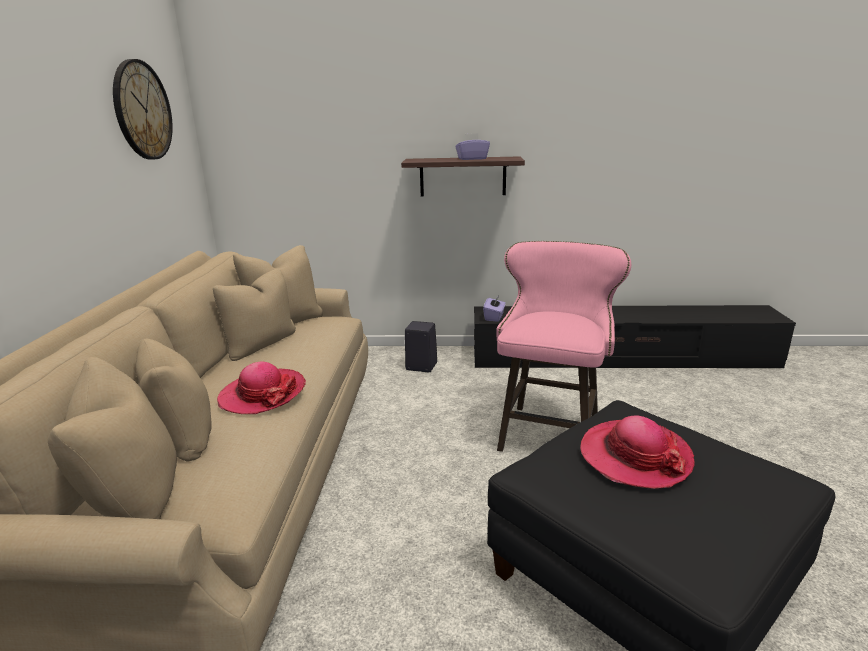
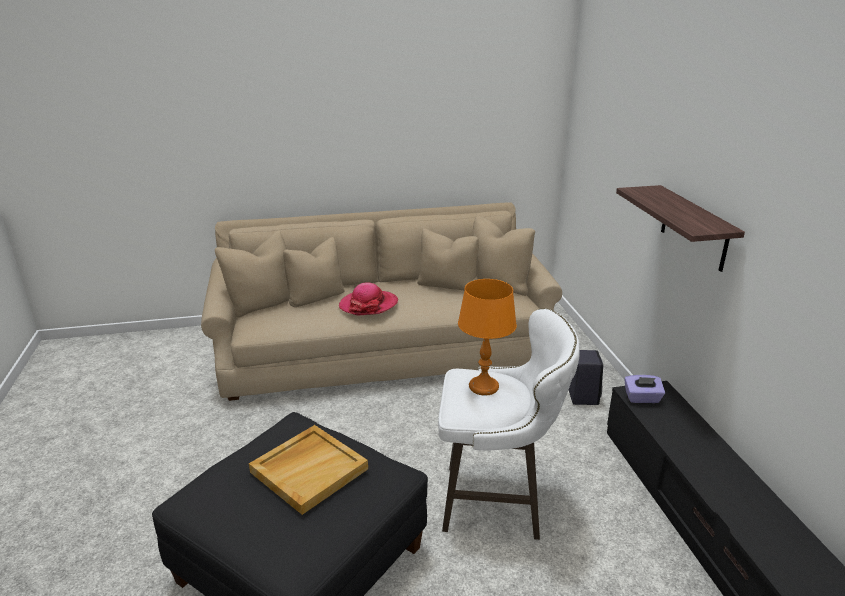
camera: 75 degrees right, 5 degrees up
wall clock [113,59,173,160] -> none
purple tissue box [455,133,490,160] -> none
pink stool [496,241,631,452] -> white stool [438,308,580,540]
hat [580,415,695,489] -> beige tray [249,425,368,515]
none -> orange table lamp [458,279,517,396]

